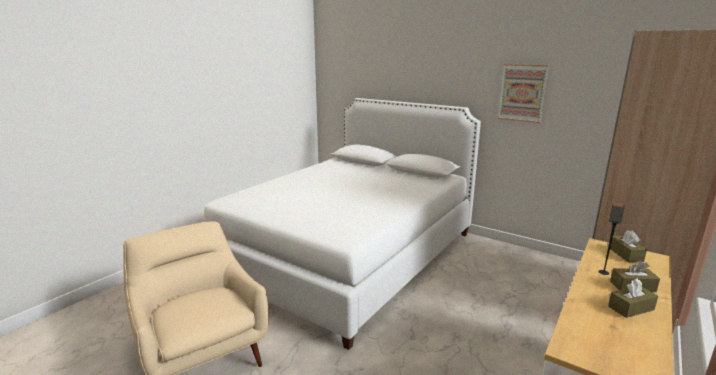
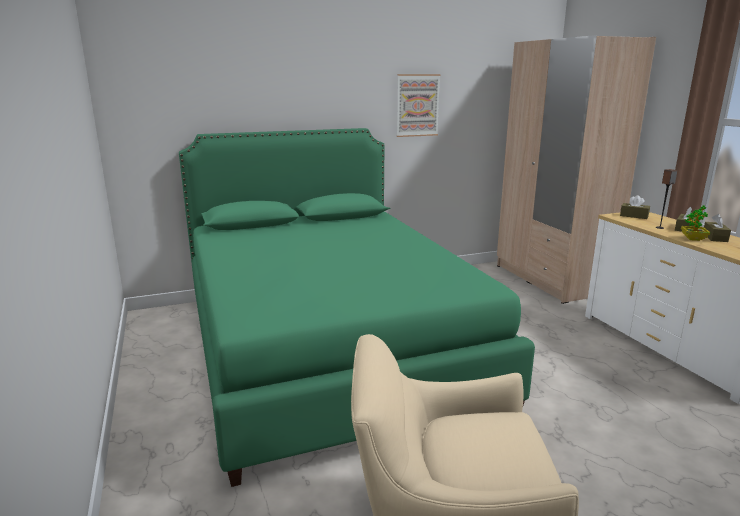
camera: 55 degrees left, 0 degrees up
white bed [204,98,481,350] -> green bed [179,128,535,487]
none -> potted plant [681,205,710,241]

